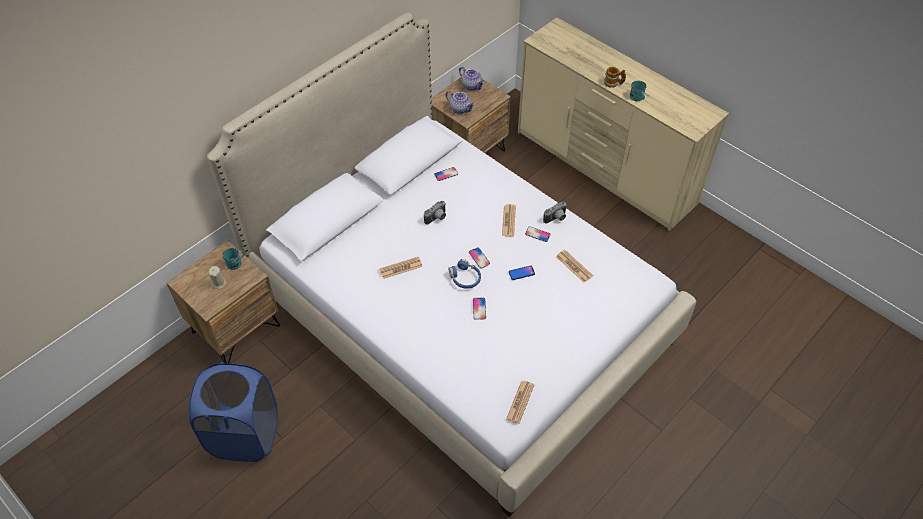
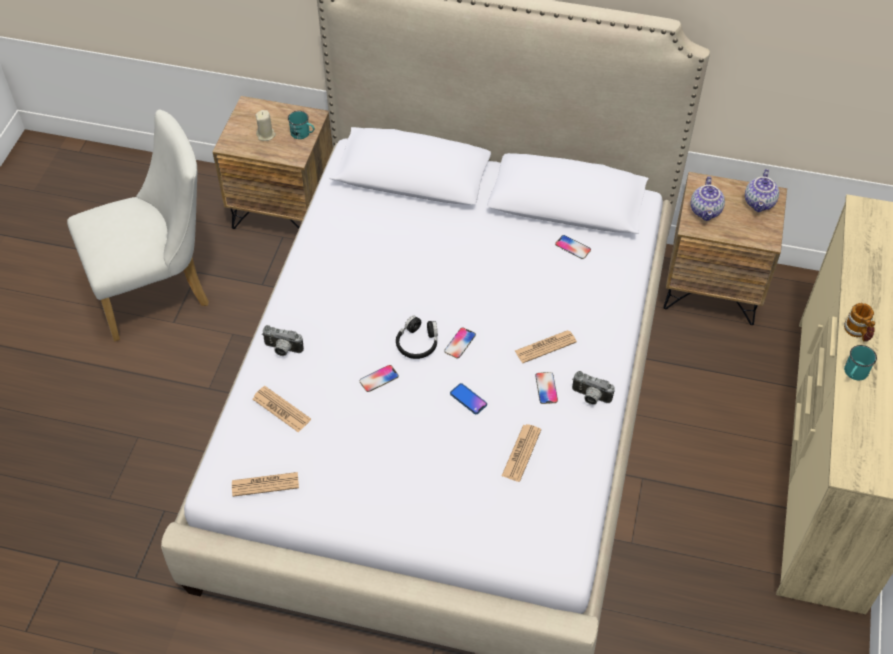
camera: 60 degrees right, 0 degrees up
blue laundry basket [188,362,278,462] -> white chair [67,110,209,342]
newspaper [379,257,423,279] -> newspaper moved to [252,386,311,432]
camera [424,201,446,224] -> camera moved to [262,325,304,356]
blue headphones [448,259,481,289] -> black headphones [396,315,438,359]

